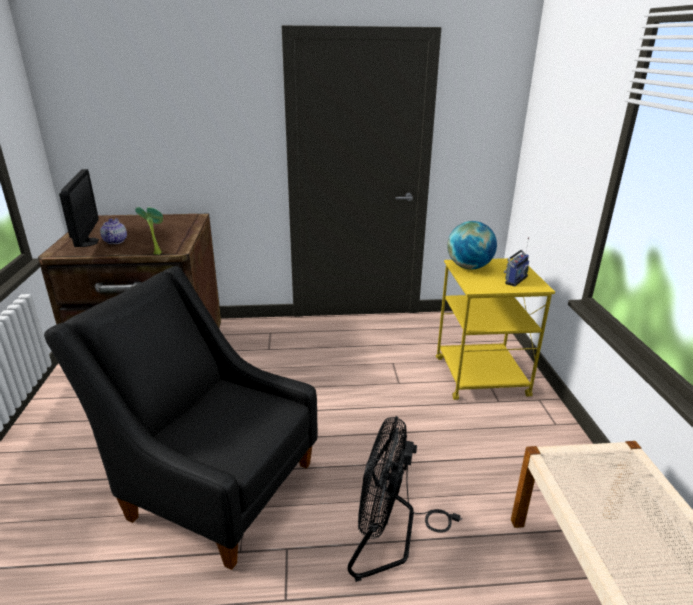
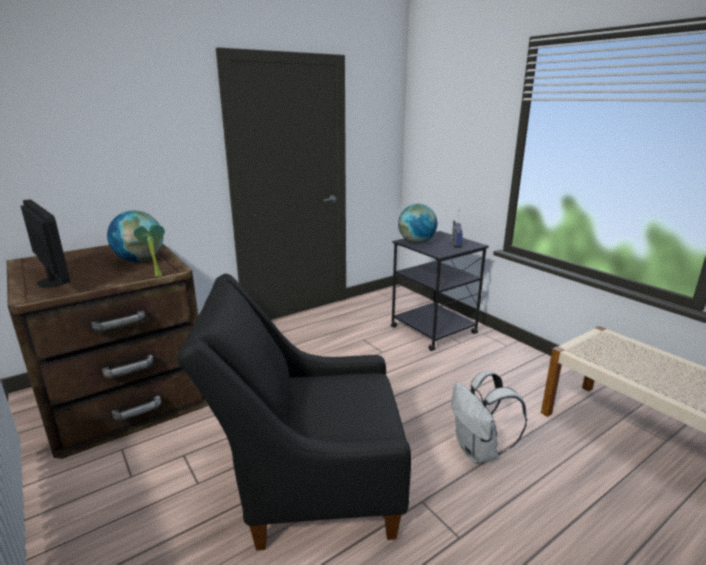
camera: 30 degrees left, 5 degrees down
teapot [100,218,127,244] -> none
black fan [348,416,462,582] -> white backpack [451,370,527,463]
yellow cart [436,258,555,400] -> black cart [391,231,489,351]
none -> globe [107,211,163,262]

